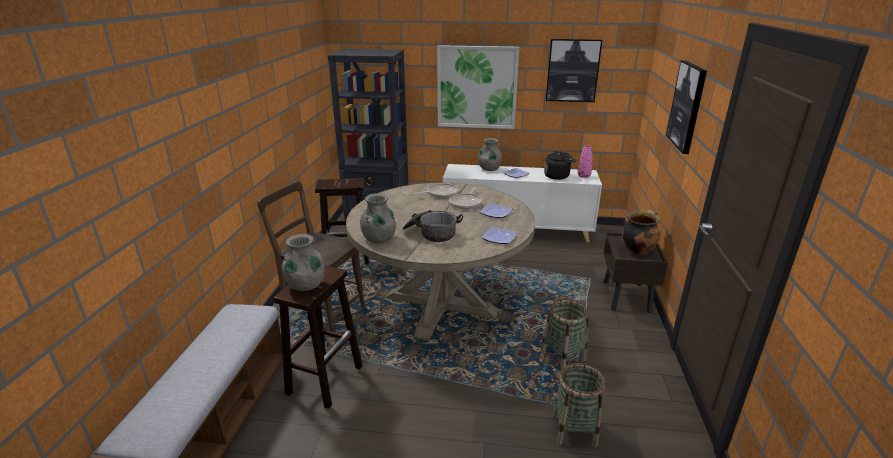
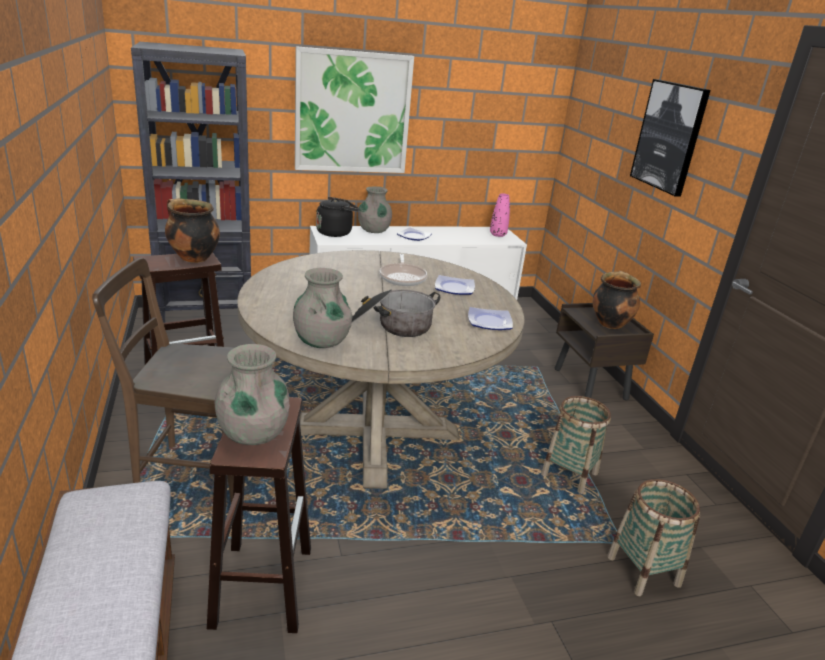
camera: 25 degrees left, 0 degrees up
frying pan [412,183,459,198] -> none
black kettle [544,151,576,180] -> black kettle moved to [316,197,360,237]
picture [546,39,602,102] -> none
none -> cooking pot [165,199,220,263]

